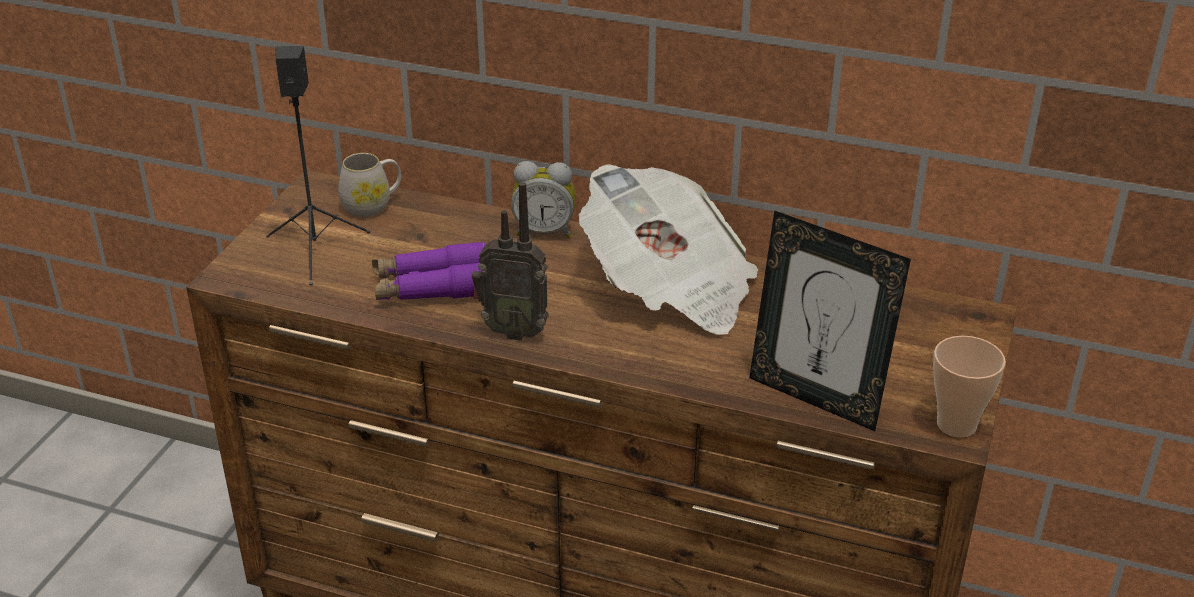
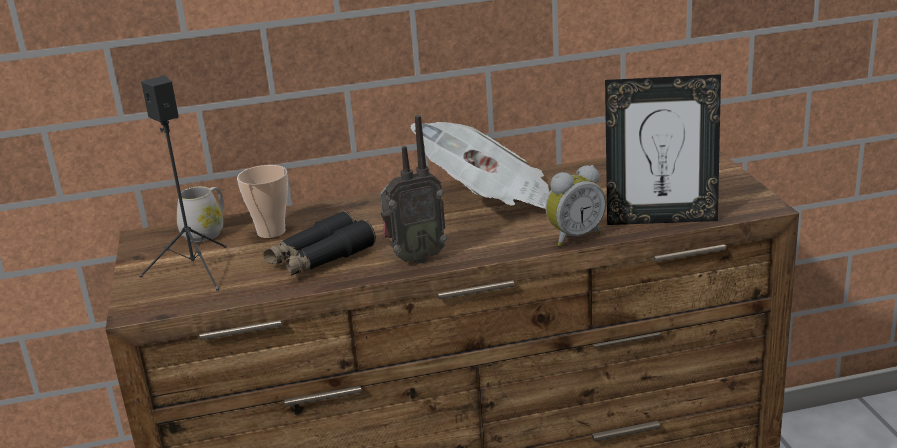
camera: 30 degrees left, 10 degrees down
purple binoculars [372,241,485,300] -> black binoculars [263,211,376,276]
alarm clock [511,161,576,238] -> alarm clock moved to [546,165,606,246]
cup [933,336,1006,438] -> cup moved to [237,165,288,238]

